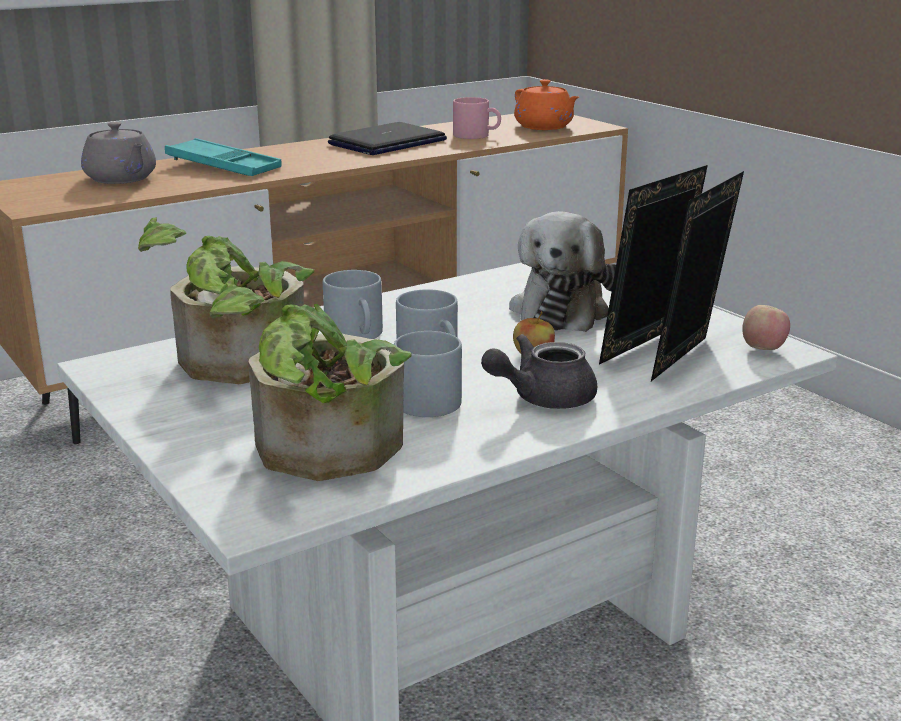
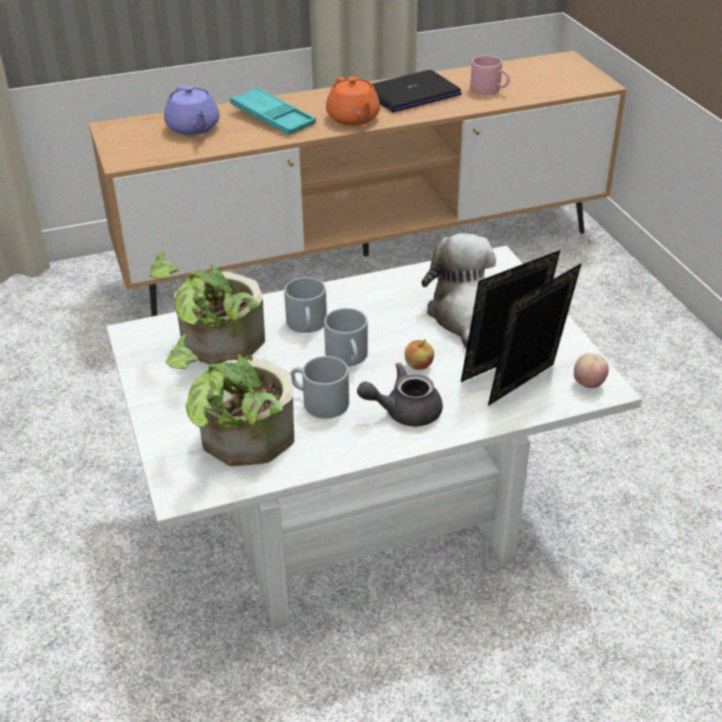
camera: 15 degrees right, 15 degrees up
grey teapot [81,122,156,184] -> purple teapot [164,85,219,135]
plush toy [509,211,616,332] -> plush toy turned 150 degrees clockwise [422,233,496,349]
orange teapot [514,79,579,130] -> orange teapot moved to [326,76,380,126]

